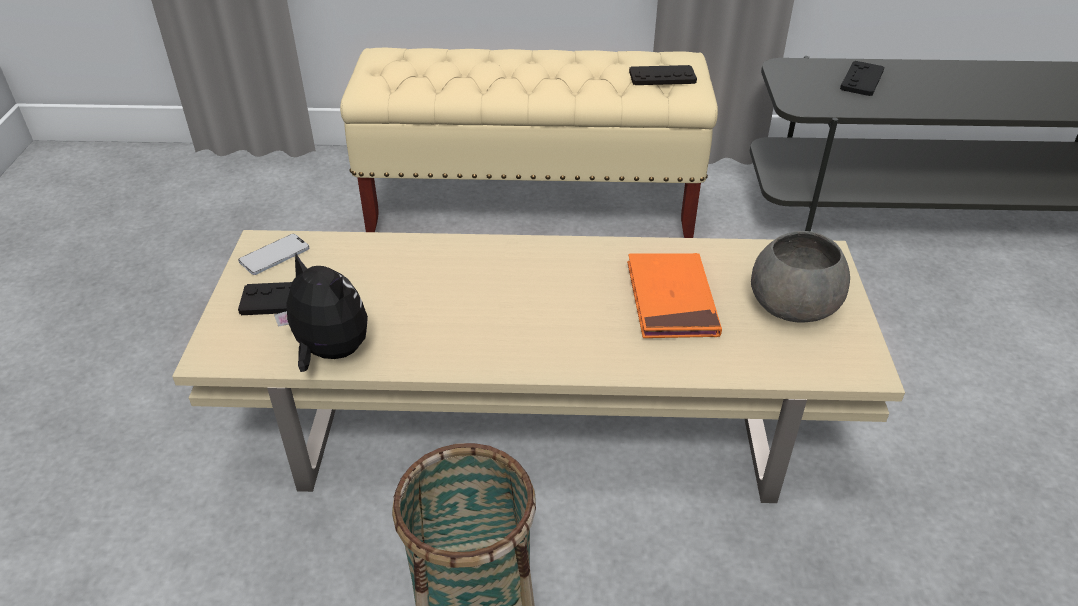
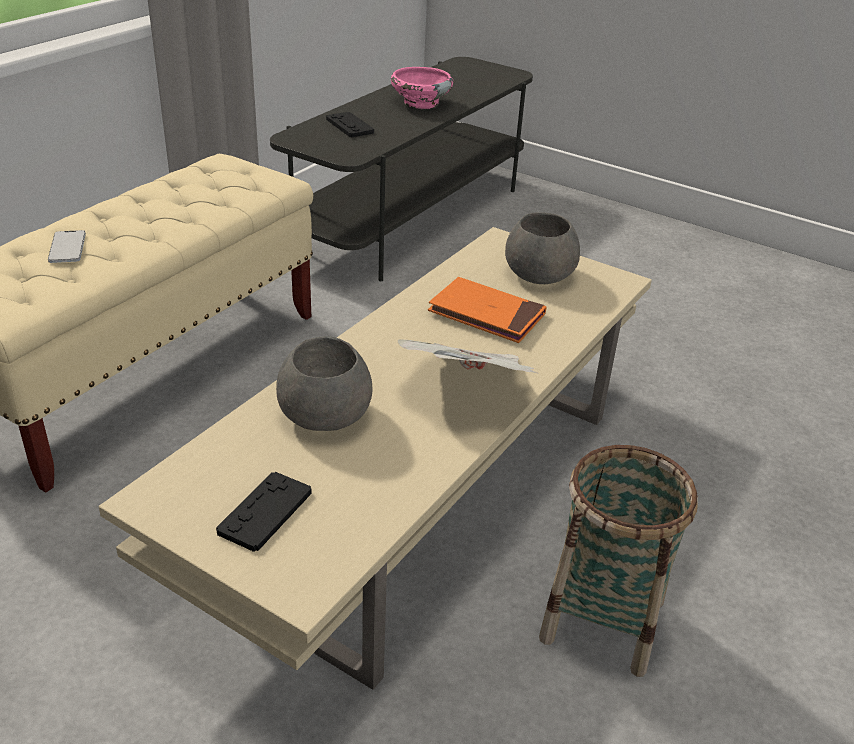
camera: 60 degrees left, 5 degrees down
phone [238,234,309,275] -> phone moved to [48,230,86,263]
plush toy [274,253,368,372] -> none
black game controller [629,65,697,85] -> none
none -> grey bowl [276,336,373,431]
none -> pink bowl [391,67,453,109]
none -> newspaper [397,339,539,374]

